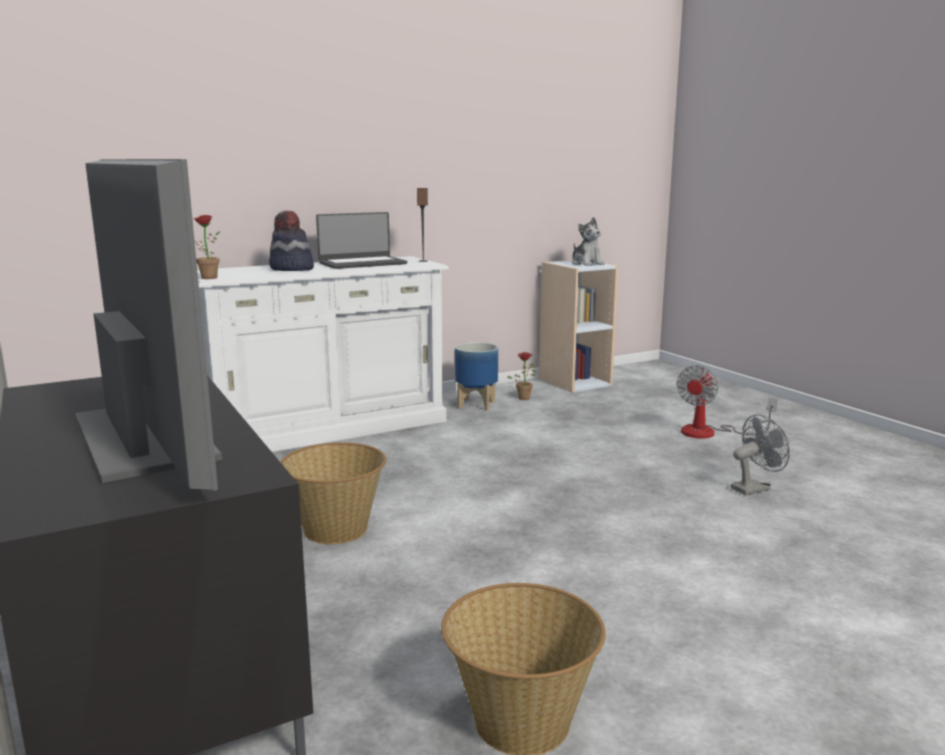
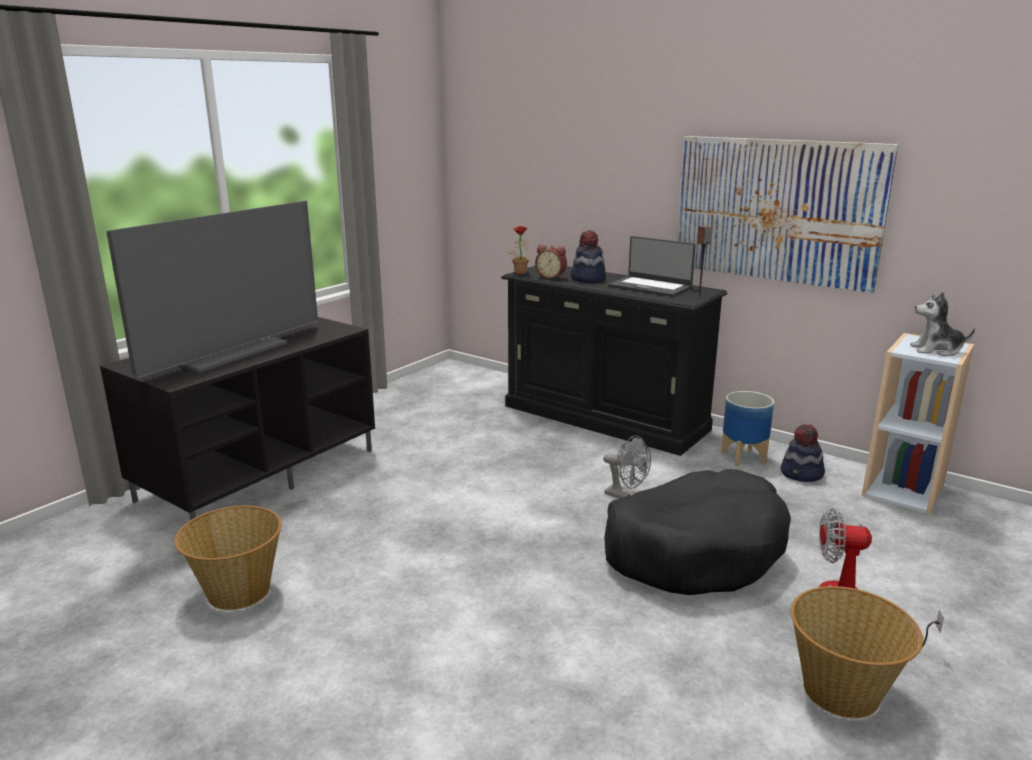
camera: 65 degrees right, 5 degrees up
white cabinet [197,256,449,452] -> black cabinet [501,266,727,456]
basket [280,442,386,544] -> basket moved to [791,586,923,718]
potted plant [507,352,536,400] -> hat [781,424,825,482]
plush toy [572,217,605,266] -> plush toy turned 60 degrees clockwise [910,292,975,356]
grey fan [731,414,790,495] -> grey fan moved to [603,436,651,499]
none -> alarm clock [535,245,567,279]
none -> black dog bed [604,469,791,595]
none -> picture [677,136,899,293]

